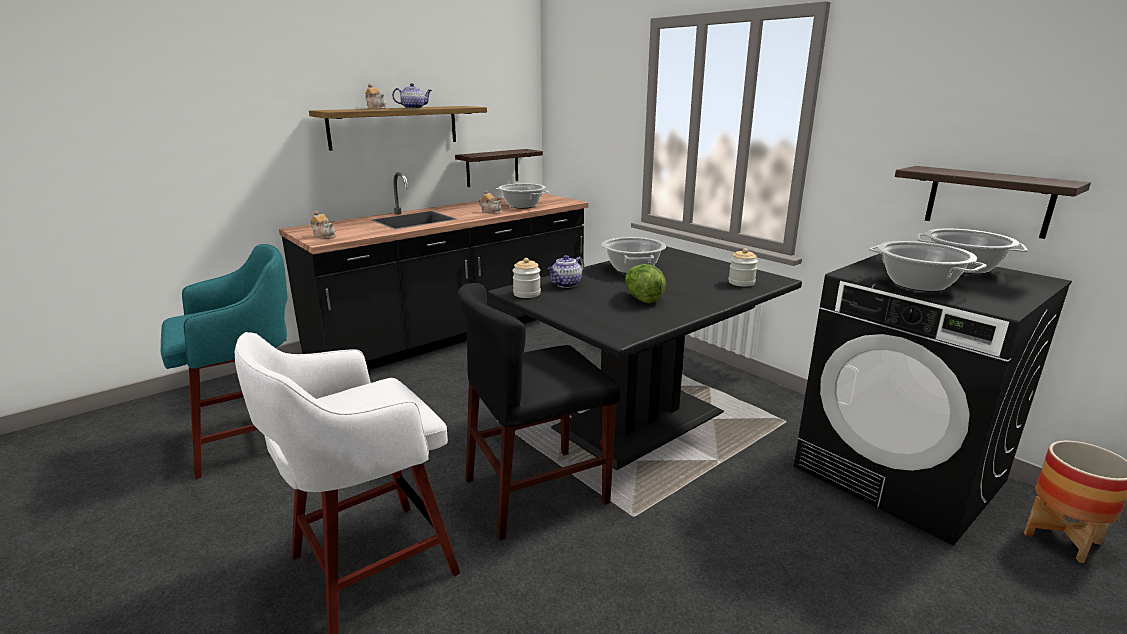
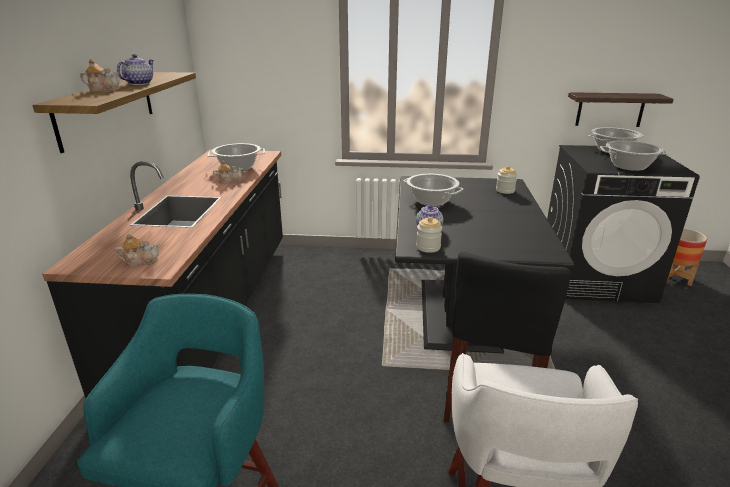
camera: 45 degrees left, 5 degrees up
shelf [455,149,543,187] -> none
lettuce [625,264,666,303] -> none

